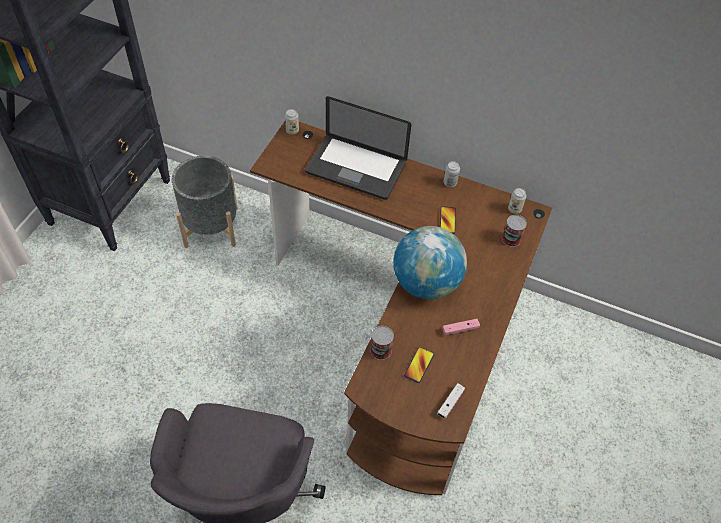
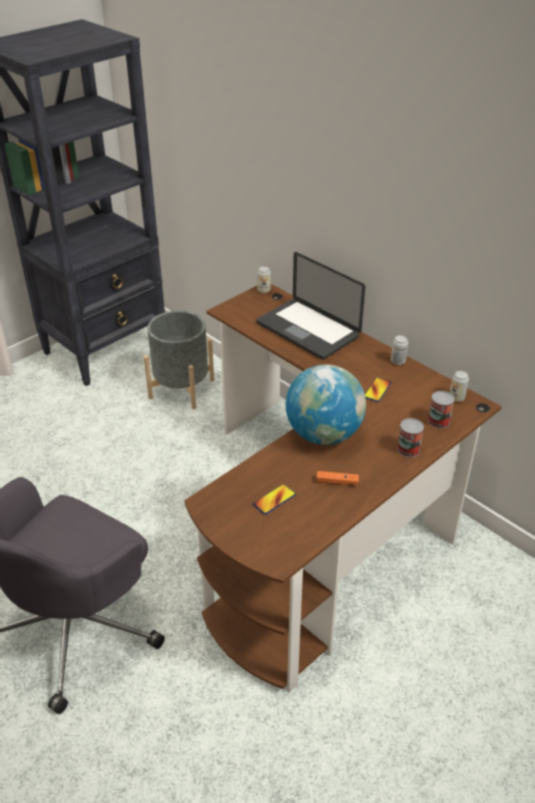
camera: 25 degrees right, 15 degrees down
can [370,326,394,360] -> can moved to [397,418,424,457]
white game controller [437,383,465,419] -> none
pink game controller [443,319,480,335] -> orange game controller [317,471,359,485]

